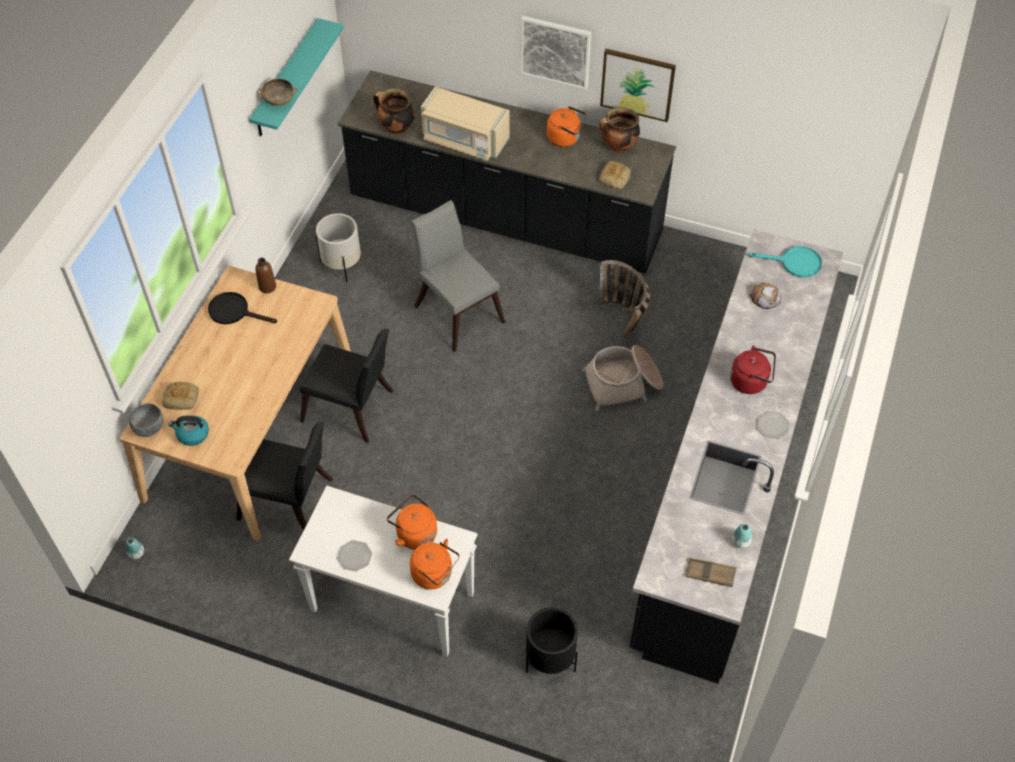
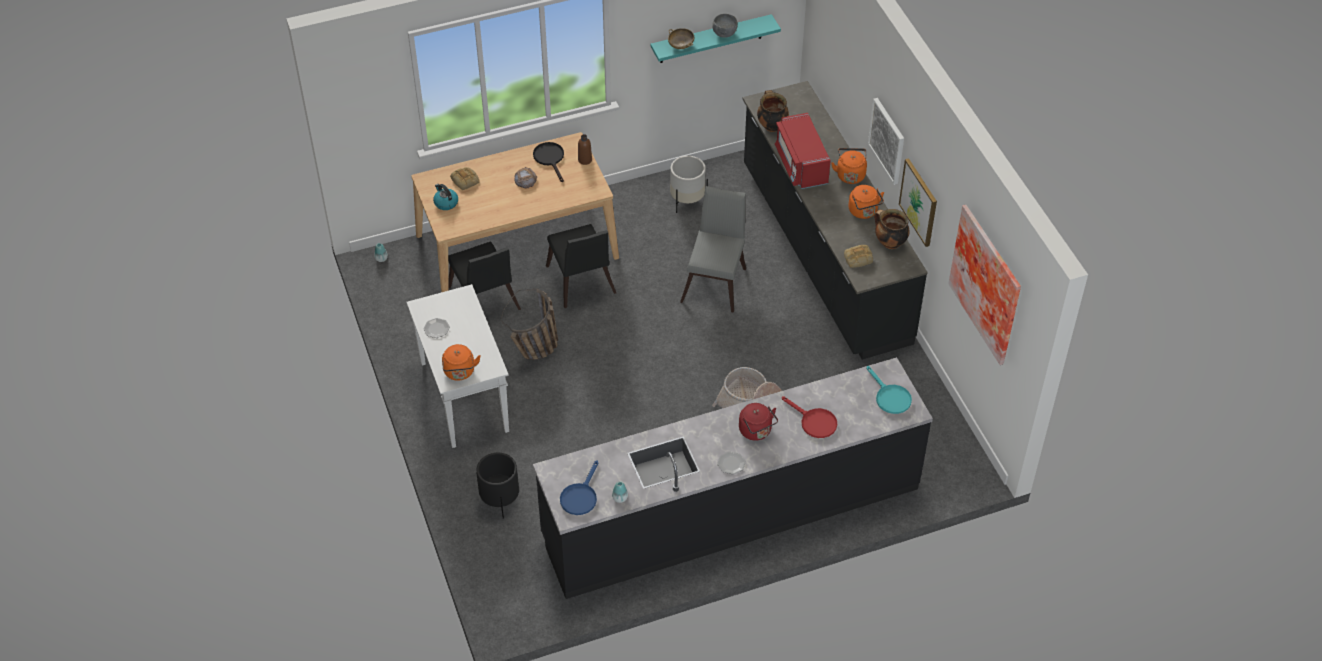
camera: 50 degrees right, 5 degrees down
grey bowl [129,403,163,437] -> grey bowl moved to [712,14,738,38]
orange kettle [387,494,437,550] -> orange kettle moved to [831,148,867,184]
beige microwave [421,86,510,161] -> red microwave [775,113,831,189]
basket [589,260,650,337] -> basket moved to [501,289,558,360]
brown tray [685,558,737,587] -> blue frying pan [560,461,598,515]
bread [749,283,782,309] -> bread moved to [514,167,537,189]
none -> red frying pan [782,396,837,438]
none -> picture [948,204,1021,365]

